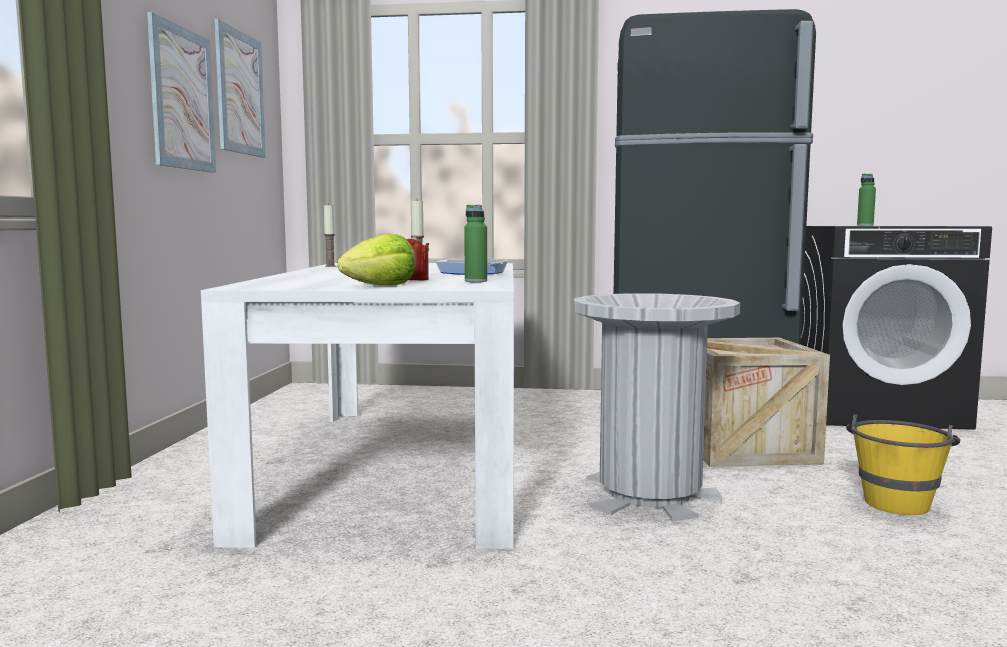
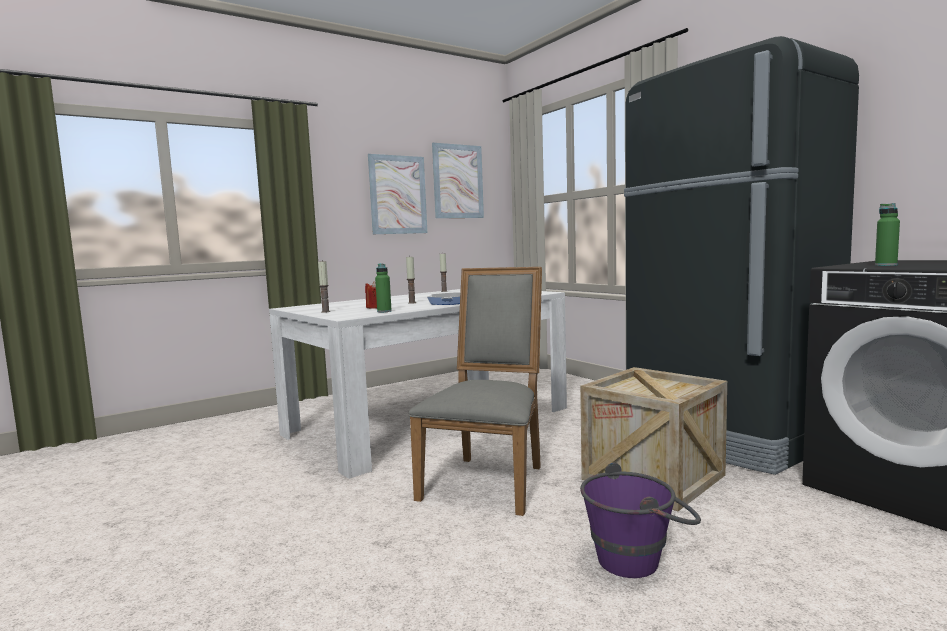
camera: 50 degrees right, 0 degrees up
lettuce [338,234,415,286] -> candle [318,261,330,313]
grey trash can [574,293,740,521] -> grey chair [409,267,542,516]
yellow bucket [846,415,960,515] -> purple bucket [580,462,701,578]

